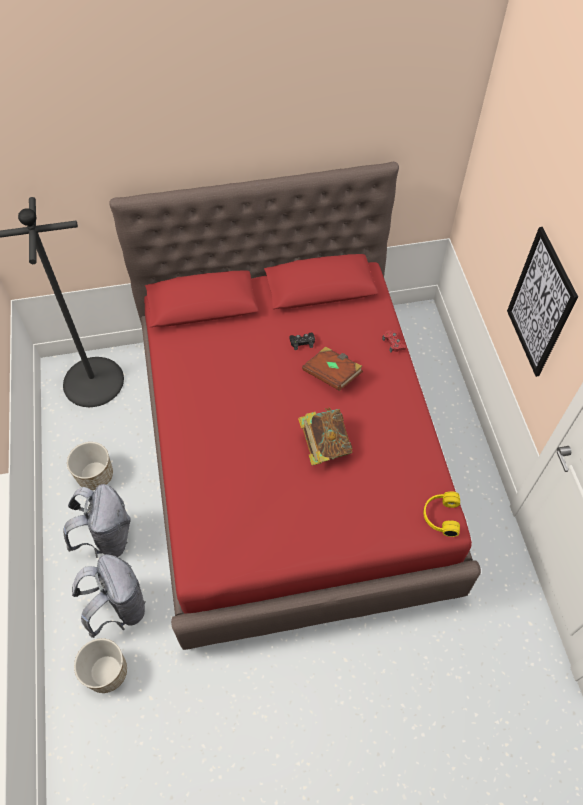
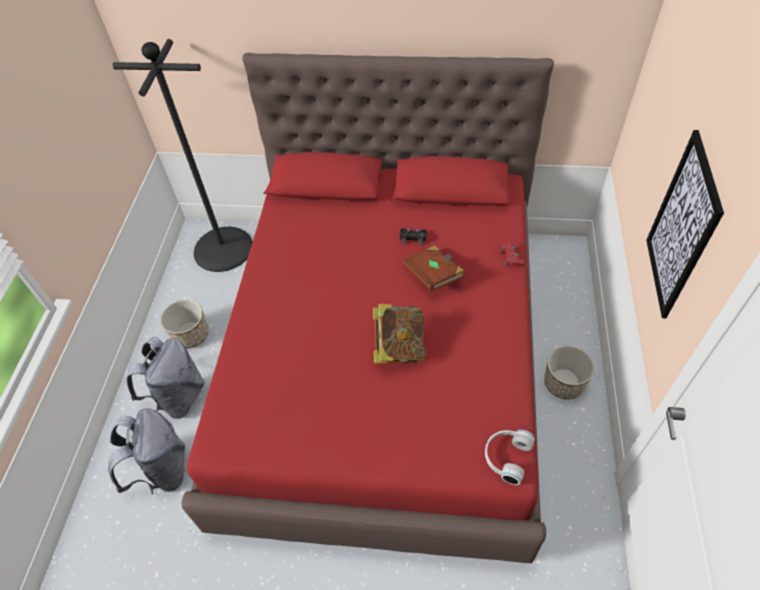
camera: 20 degrees right, 5 degrees down
planter [74,638,127,693] -> planter moved to [544,345,595,399]
yellow headphones [423,491,460,537] -> white headphones [485,430,535,485]

